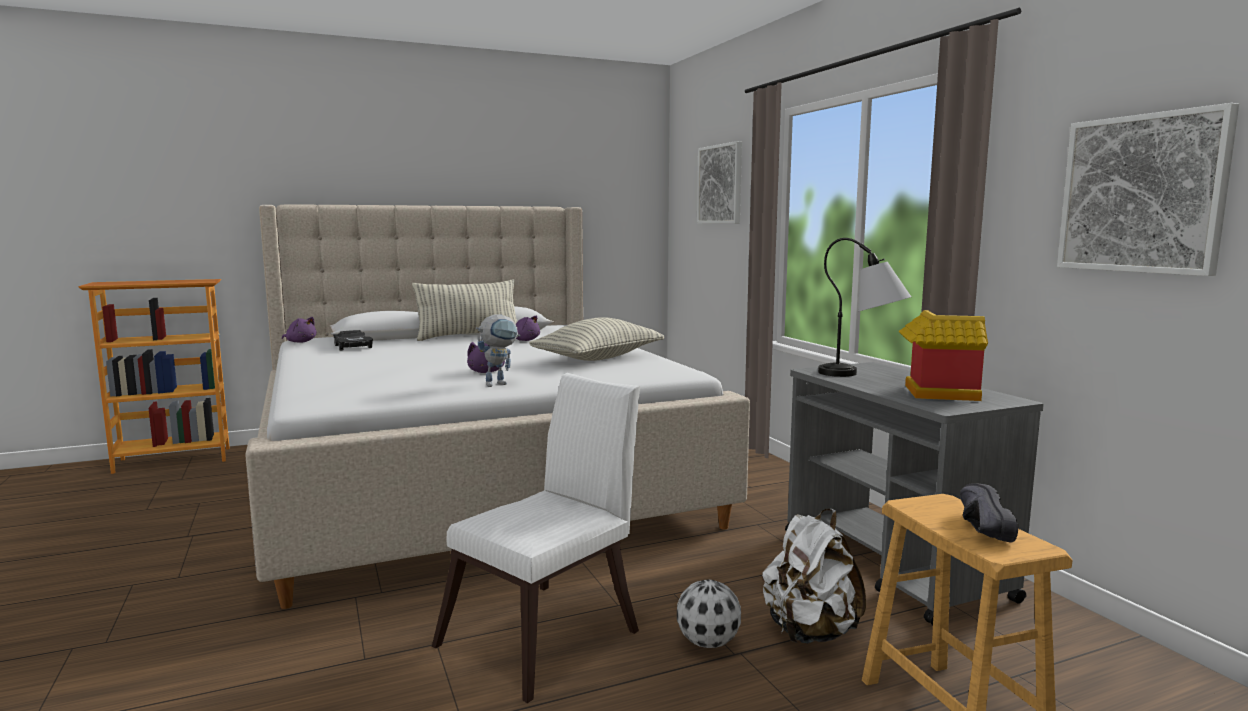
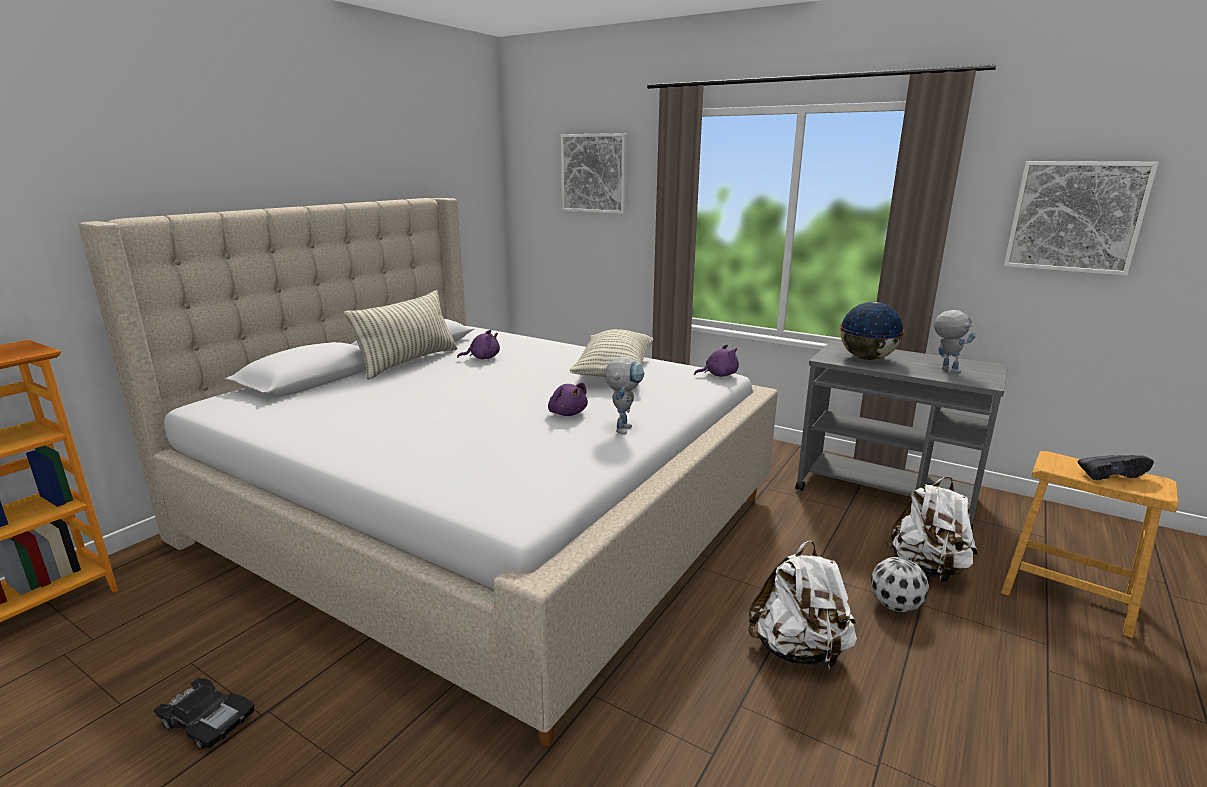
camera: 35 degrees left, 10 degrees up
purple plush toy [282,317,317,343] -> purple plush toy moved to [694,345,739,377]
black toy car [333,330,373,351] -> black toy car moved to [153,678,255,750]
white chair [432,373,640,703] -> white backpack [748,540,857,670]
table lamp [818,238,911,377] -> globe [840,302,904,360]
toy house [899,310,988,401] -> toy robot [934,310,976,373]
black shoe [960,483,1018,542] -> black shoe turned 120 degrees clockwise [1078,455,1154,480]

